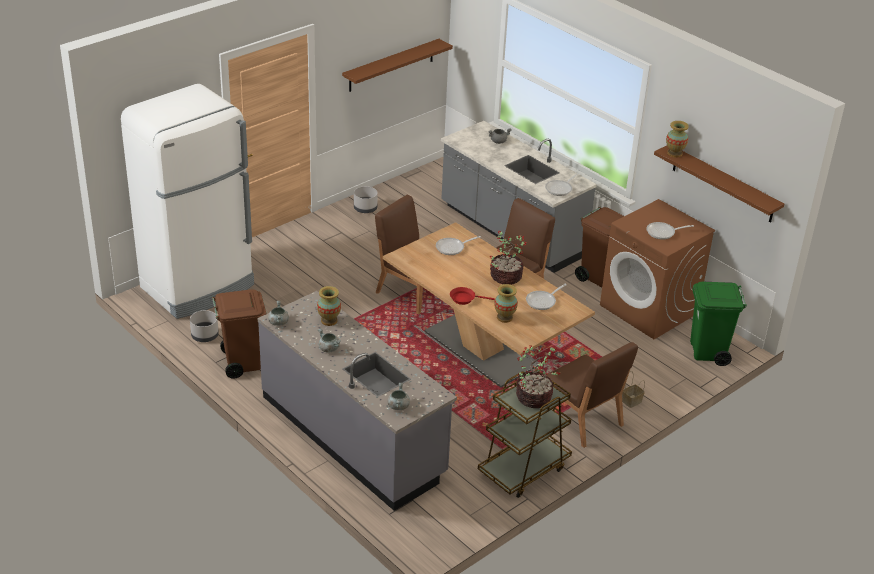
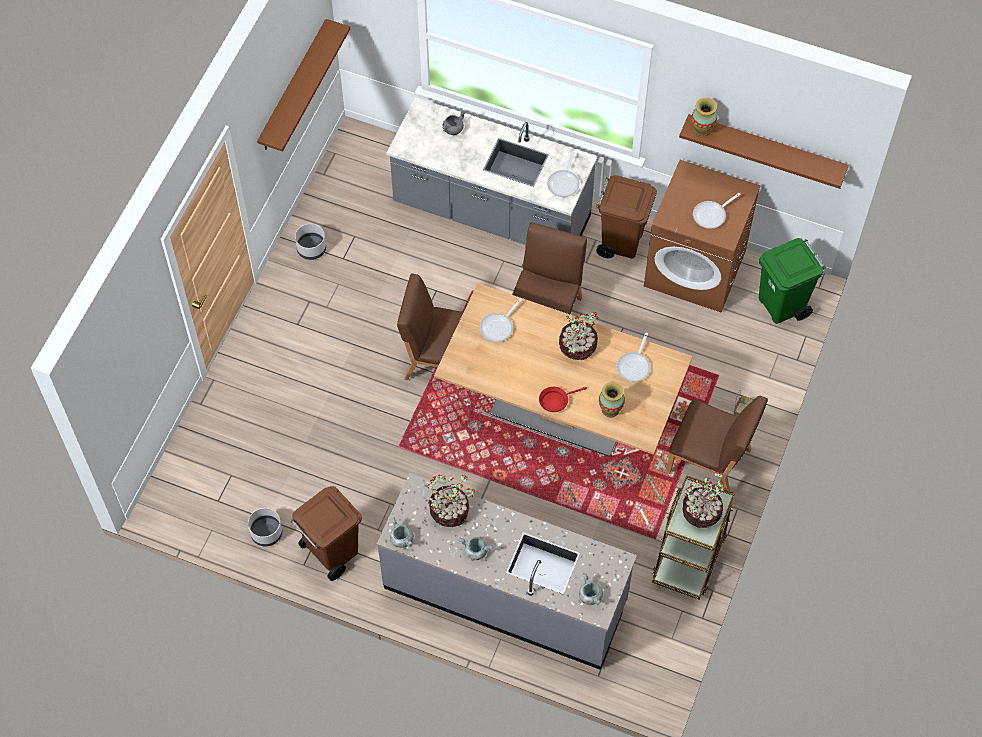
camera: 25 degrees left, 25 degrees up
white fridge [121,84,254,319] -> none
vase [317,286,341,326] -> potted plant [427,474,475,527]

